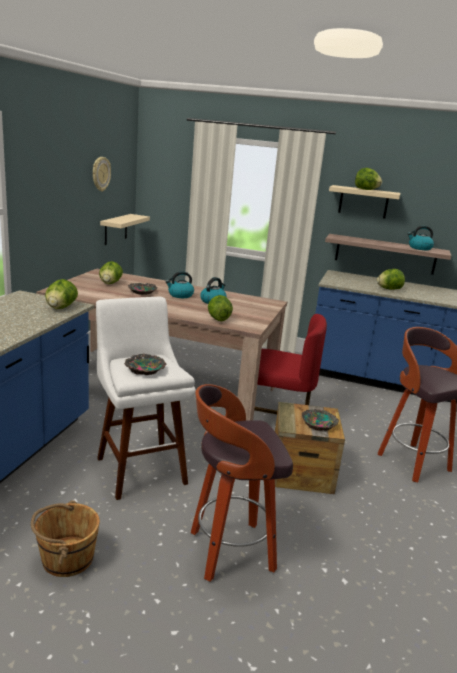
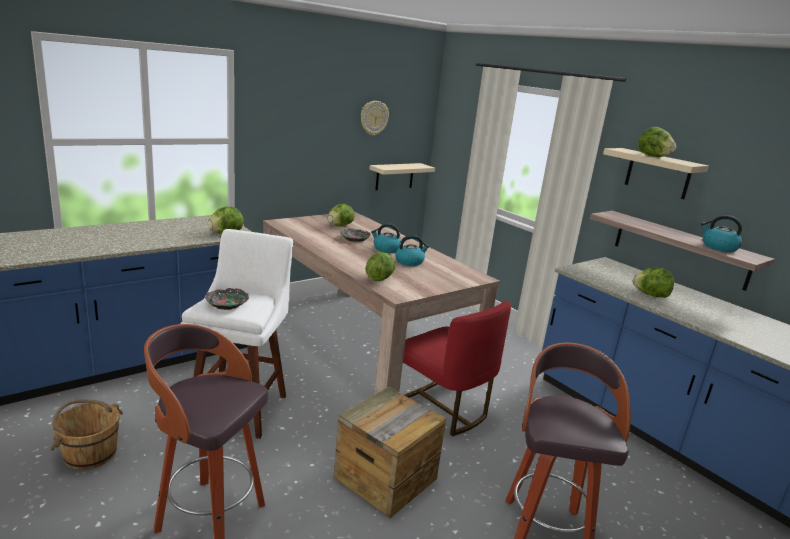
camera: 35 degrees right, 0 degrees up
bowl [302,409,339,431] -> none

